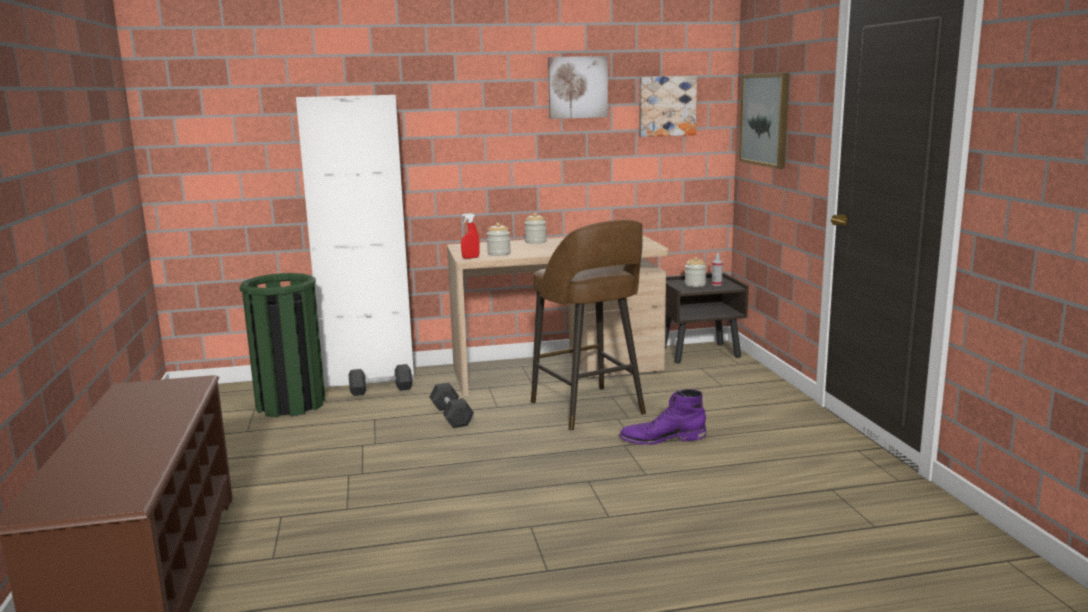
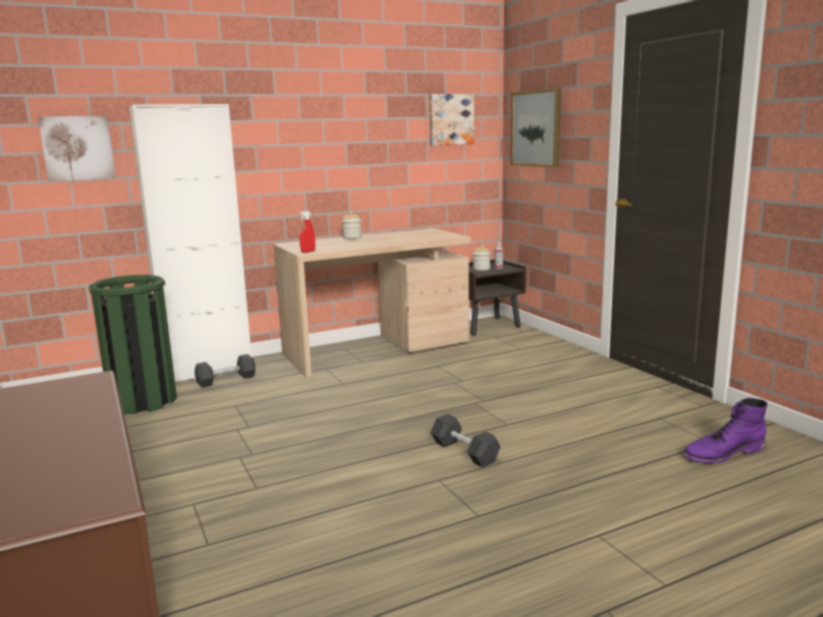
camera: 15 degrees left, 0 degrees up
black dumbbell [429,383,474,428] -> black dumbbell moved to [431,414,501,467]
jar [487,223,511,256] -> none
brown stool [531,220,646,431] -> none
picture [548,56,608,119] -> picture moved to [38,116,116,181]
purple boot [619,389,706,445] -> purple boot moved to [682,398,767,464]

